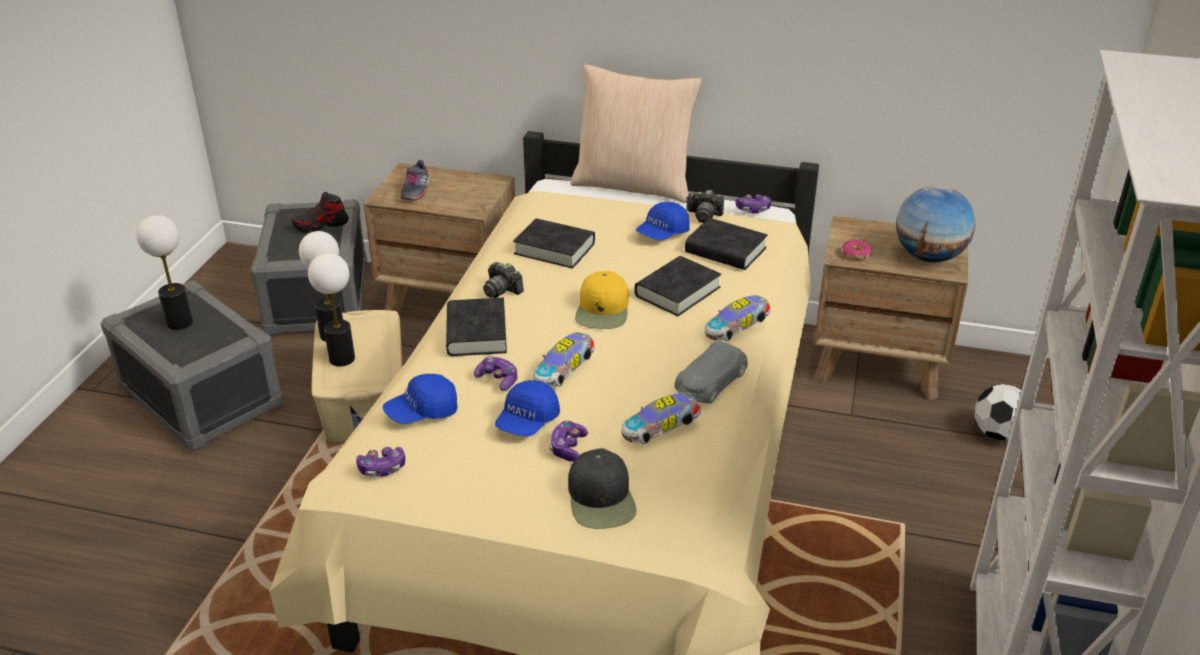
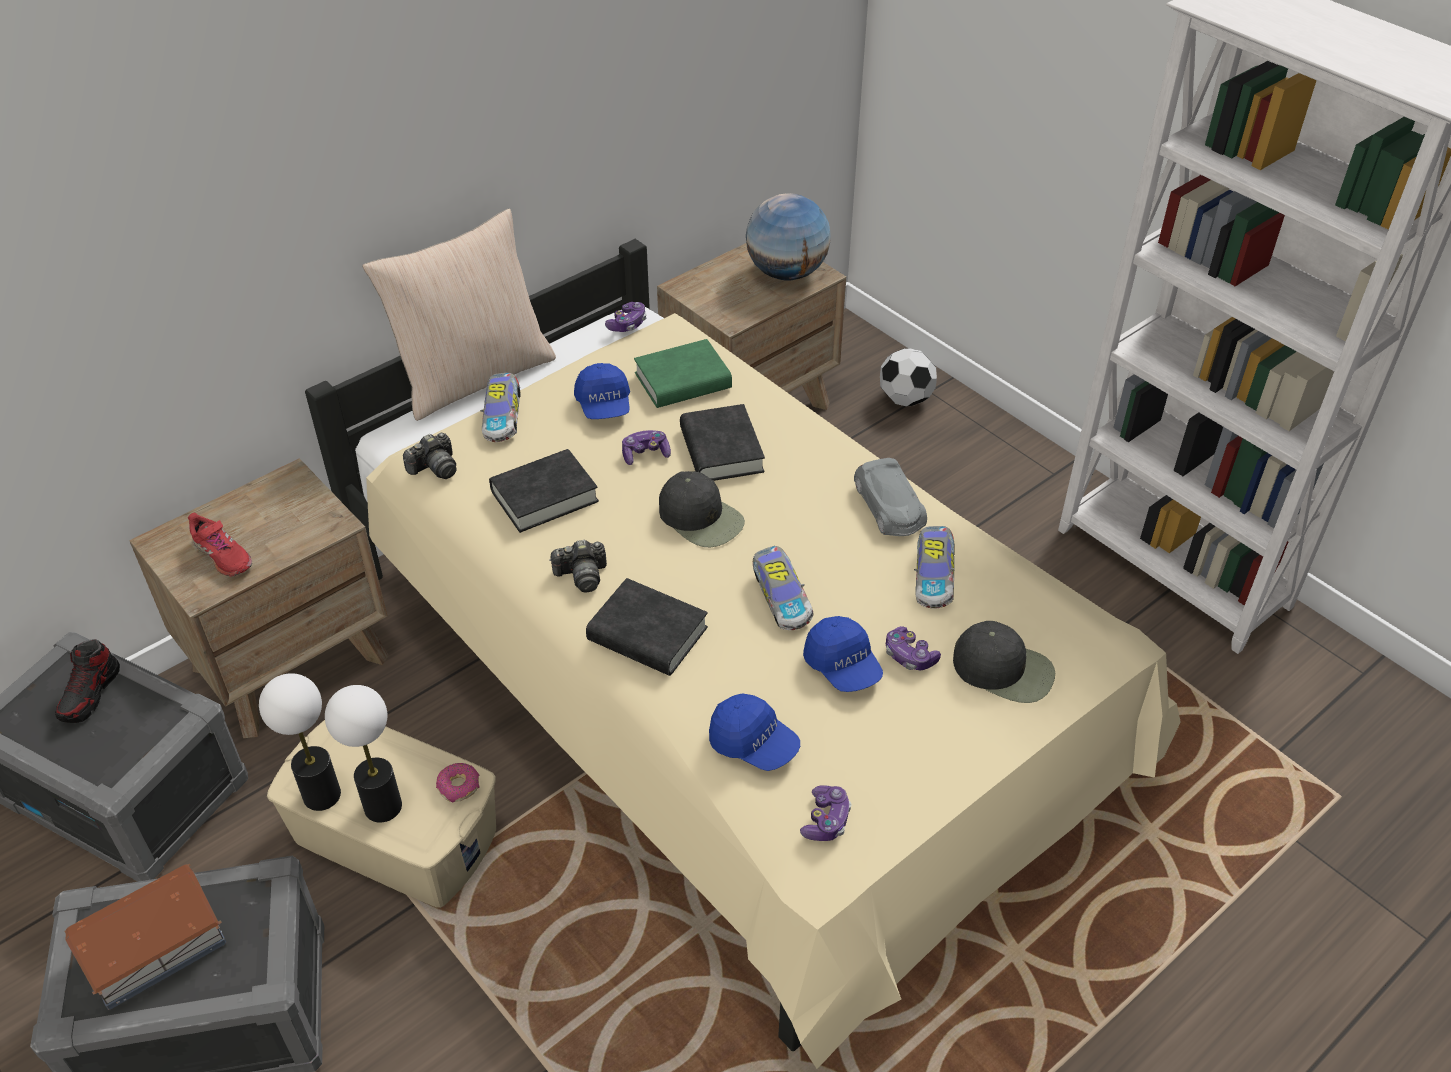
camera: 55 degrees left, 10 degrees up
table lamp [136,215,193,330] -> toy house [64,863,227,1010]
blue cap [383,374,458,424] -> blue cap turned 60 degrees counterclockwise [709,693,800,771]
grey shoe [400,160,431,200] -> red shoe [188,513,252,576]
game controller [474,356,517,391] -> game controller moved to [622,430,671,465]
yellow cap [575,271,629,329] -> black cap [659,471,745,547]
black book [685,218,768,270] -> green book [634,339,732,408]
camera [687,190,724,223] -> camera moved to [403,433,457,479]
toy car [705,295,771,341] -> toy car moved to [480,372,521,442]
donut [842,239,872,260] -> donut moved to [436,763,479,802]

